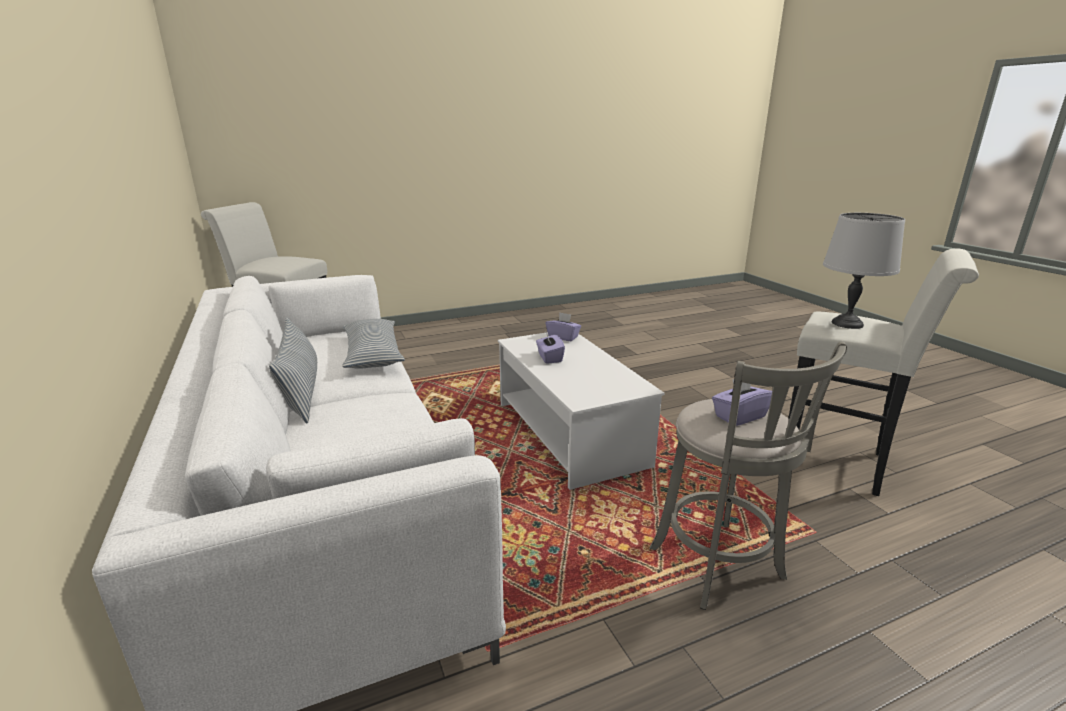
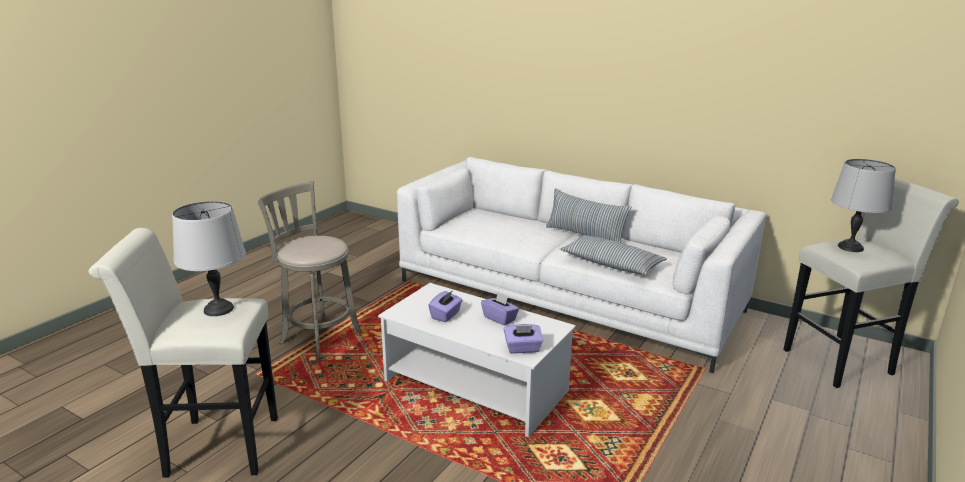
camera: 145 degrees right, 0 degrees up
purple tissue box [712,379,772,426] -> purple tissue box moved to [428,290,462,322]
none -> grey table lamp [831,159,896,252]

